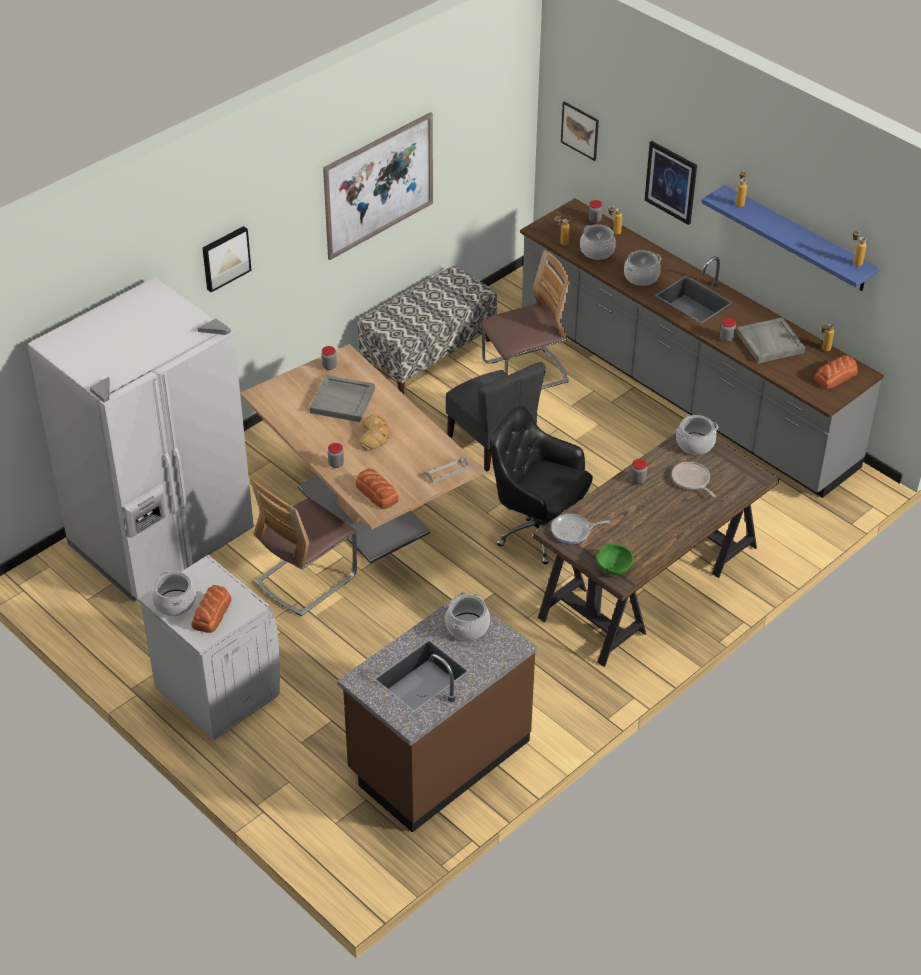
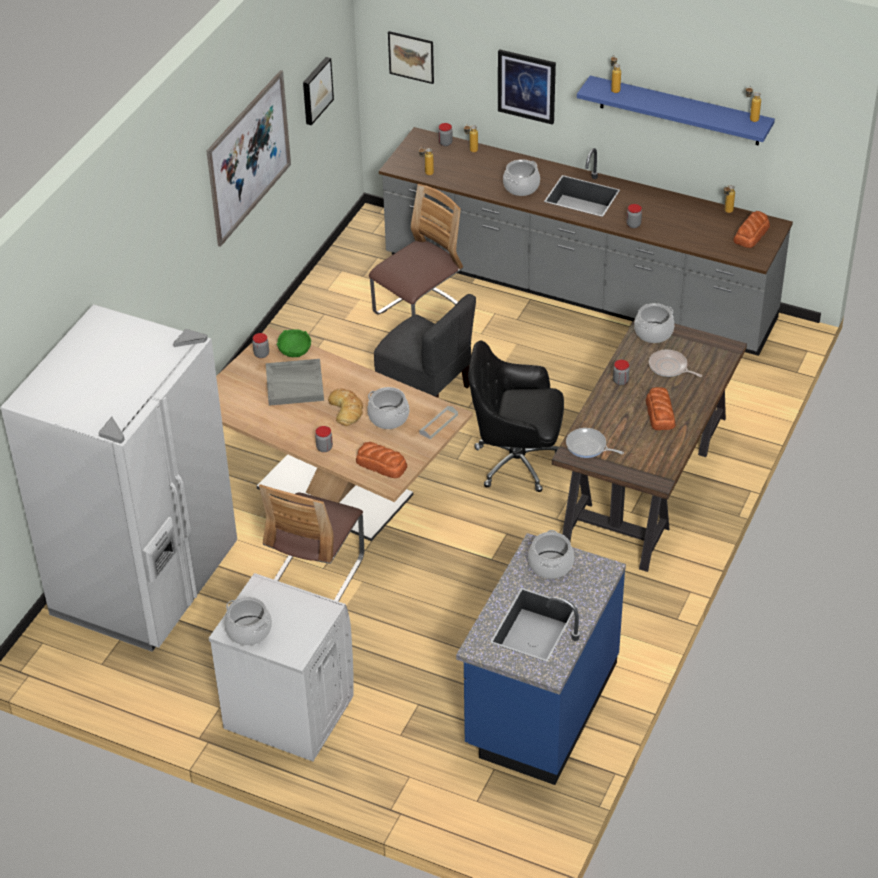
camera: 20 degrees left, 0 degrees up
bread [192,585,231,633] -> bread moved to [646,387,676,430]
picture [203,226,252,292] -> picture moved to [303,57,334,125]
brown counter [337,591,537,833] -> blue counter [456,533,626,785]
bench [358,266,497,394] -> none
frying pan [551,514,610,544] -> frying pan turned 60 degrees clockwise [566,428,624,458]
cooking pot [580,224,616,260] -> cooking pot moved to [367,387,409,429]
green bowl [597,543,633,575] -> green bowl moved to [277,329,311,357]
grey tray [736,317,805,364] -> none

